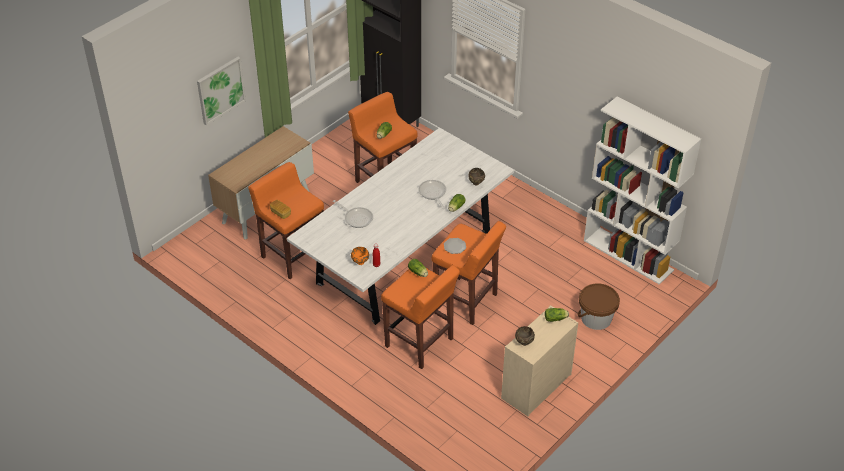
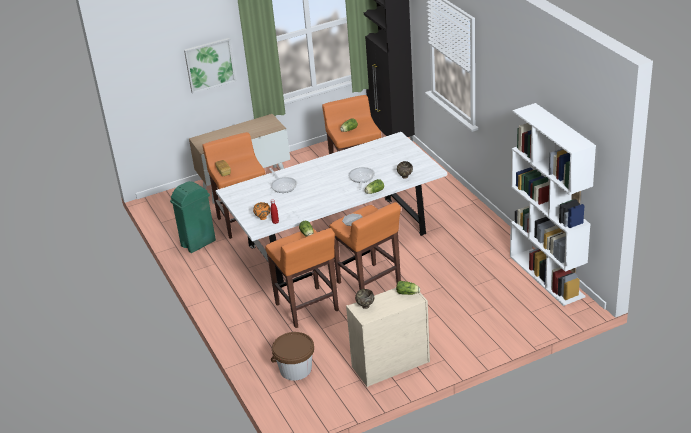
camera: 25 degrees right, 10 degrees down
brown bucket [577,283,620,330] -> brown bucket moved to [271,332,314,381]
none -> green trash can [170,181,216,253]

